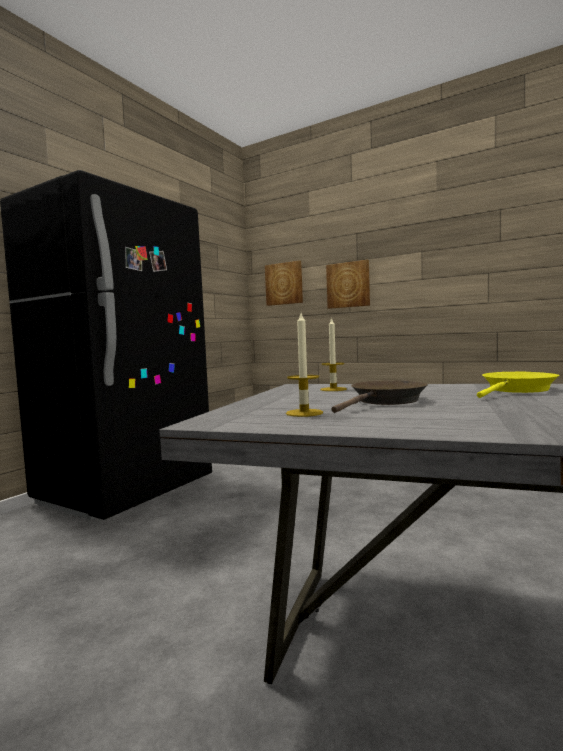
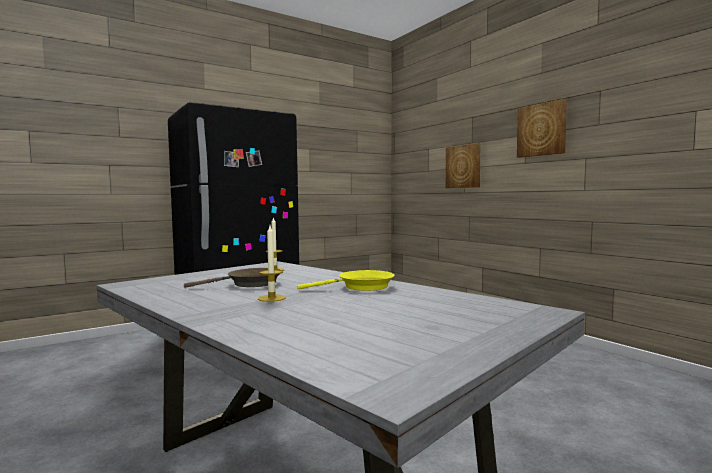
camera: 25 degrees right, 0 degrees up
picture [265,260,303,306] -> picture moved to [517,99,567,158]
candle [286,313,323,417] -> candle moved to [258,226,286,302]

